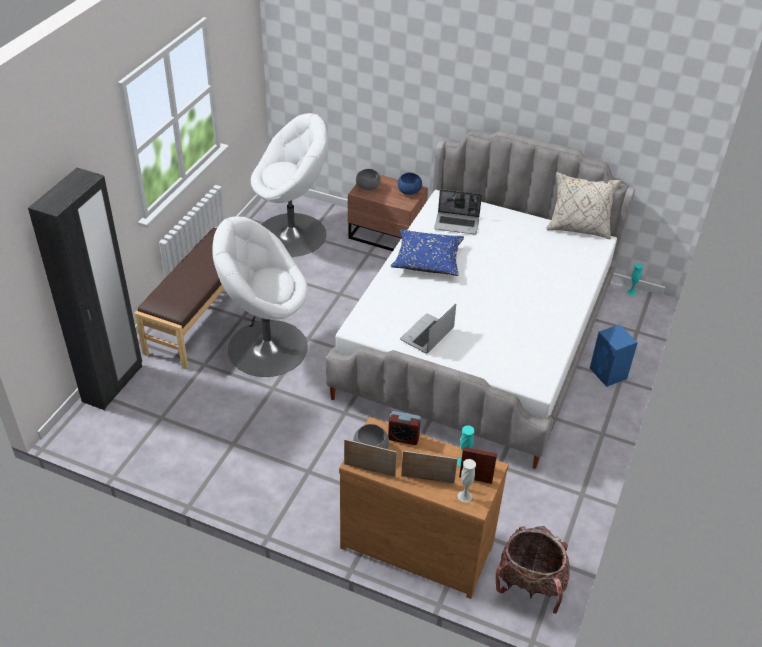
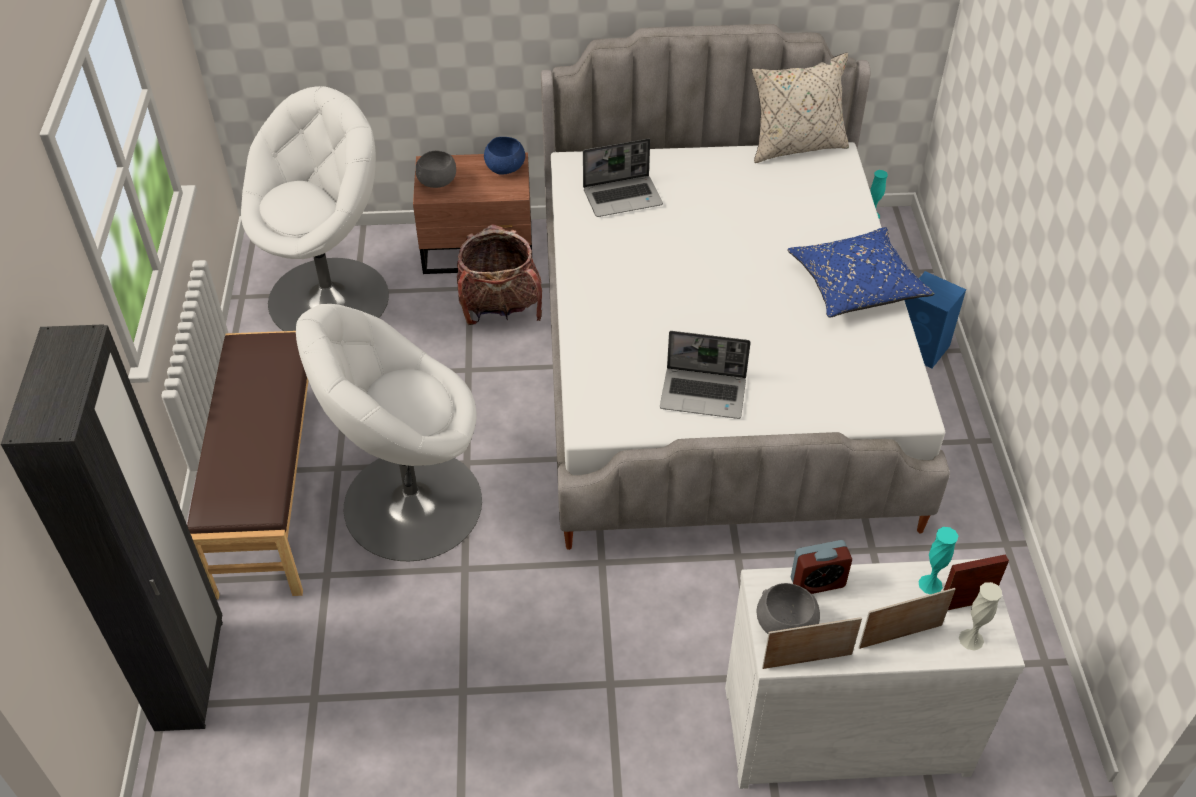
camera: 25 degrees left, 5 degrees up
brown dresser [339,417,509,599] -> white dresser [725,558,1025,789]
blue pillow [391,229,464,276] -> blue pillow moved to [787,227,935,318]
laptop [400,304,456,354] -> laptop turned 90 degrees counterclockwise [660,331,751,419]
backpack [496,526,569,614] -> backpack moved to [457,224,542,325]

